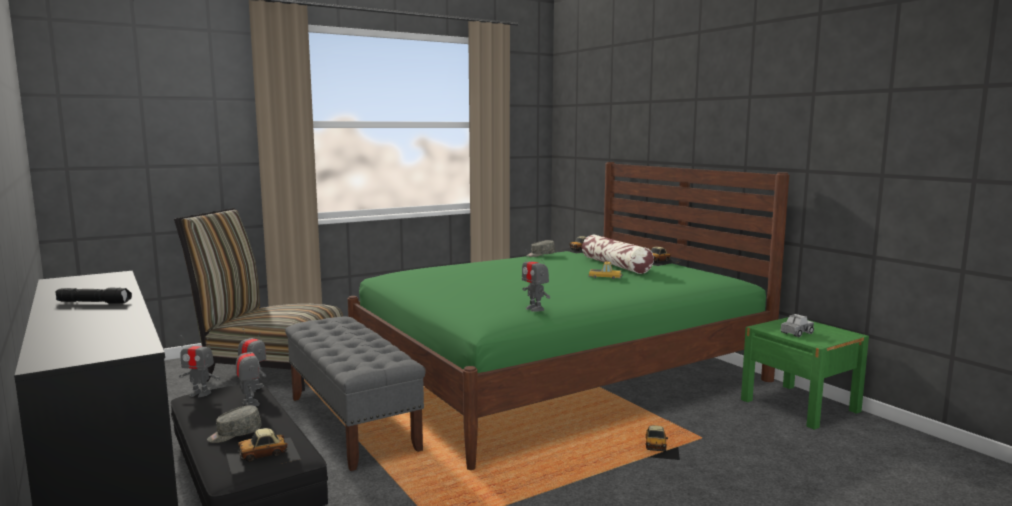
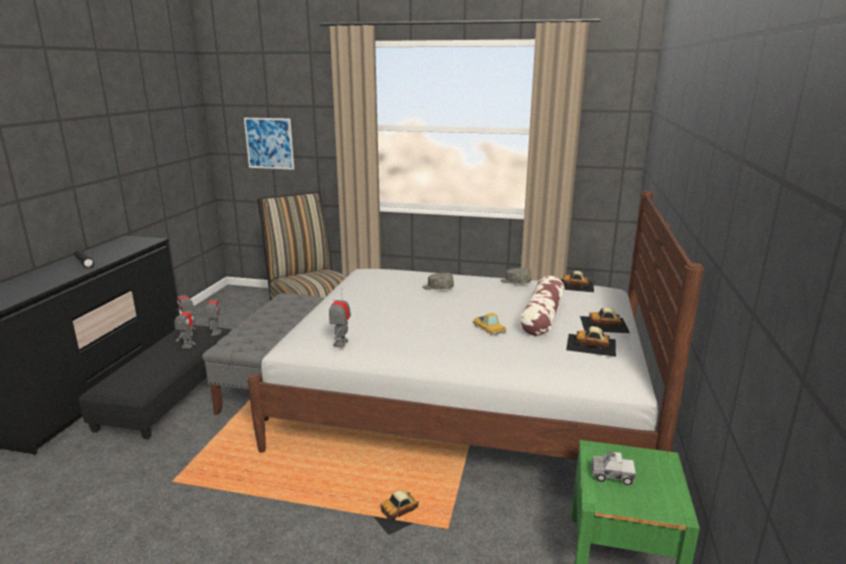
camera: 45 degrees right, 10 degrees up
grey cap [207,405,262,443] -> grey cap moved to [422,273,454,290]
toy car [225,428,301,474] -> toy car moved to [566,326,616,357]
green bed [348,162,789,470] -> white bed [248,191,704,460]
none -> picture [244,118,294,170]

